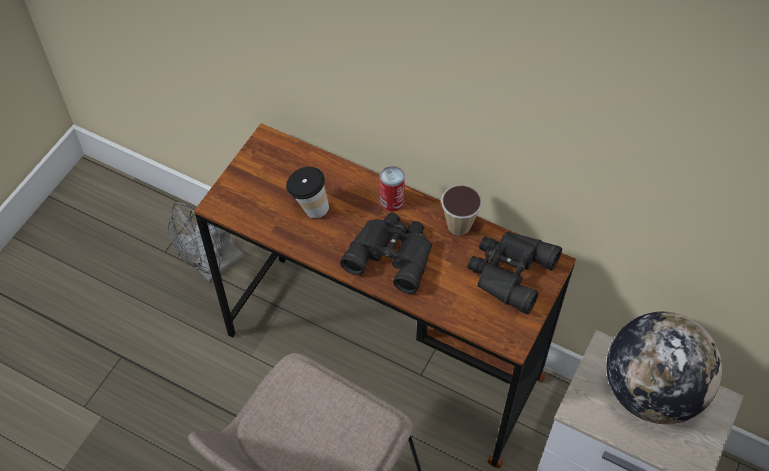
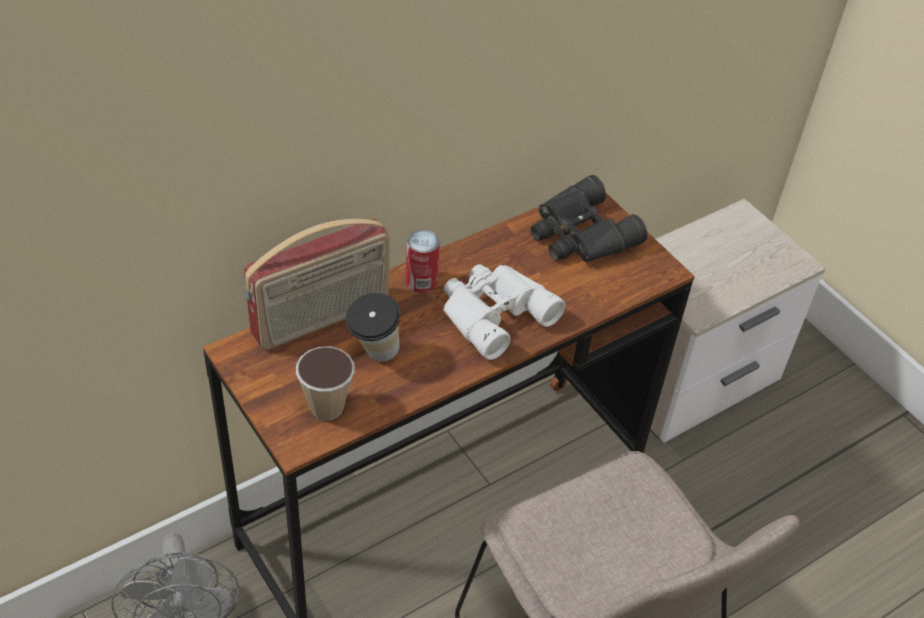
camera: 65 degrees left, 10 degrees down
black binoculars [340,213,432,294] -> white binoculars [443,264,566,360]
cup [441,185,482,235] -> cup moved to [296,346,355,421]
globe [607,312,722,424] -> none
none -> radio [244,219,390,350]

